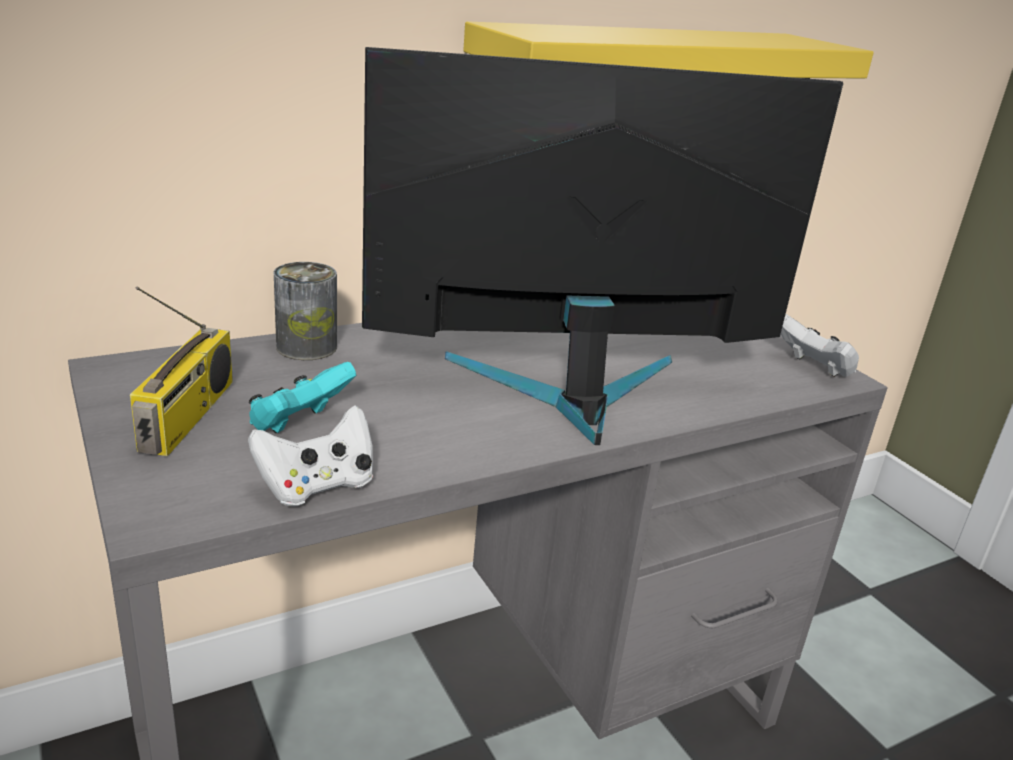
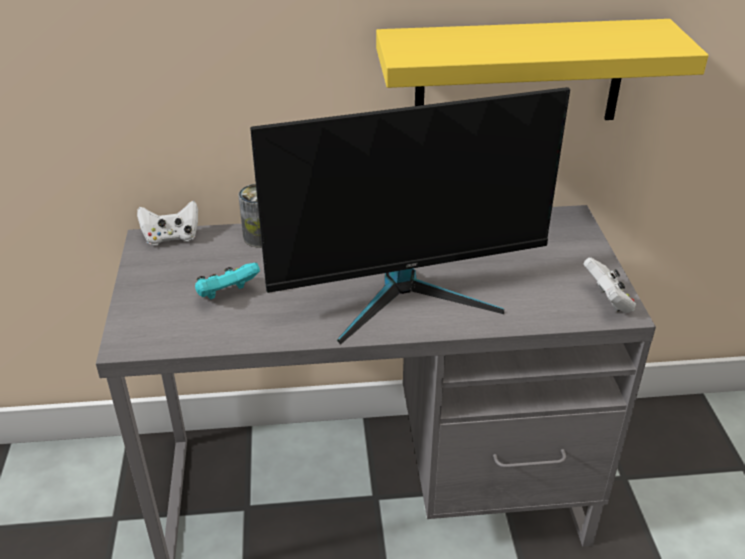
camera: 25 degrees right, 10 degrees up
radio [130,286,233,456] -> none
white game controller [248,405,373,506] -> white game controller moved to [137,201,198,246]
monitor [362,47,843,445] -> monitor turned 150 degrees clockwise [250,87,570,345]

